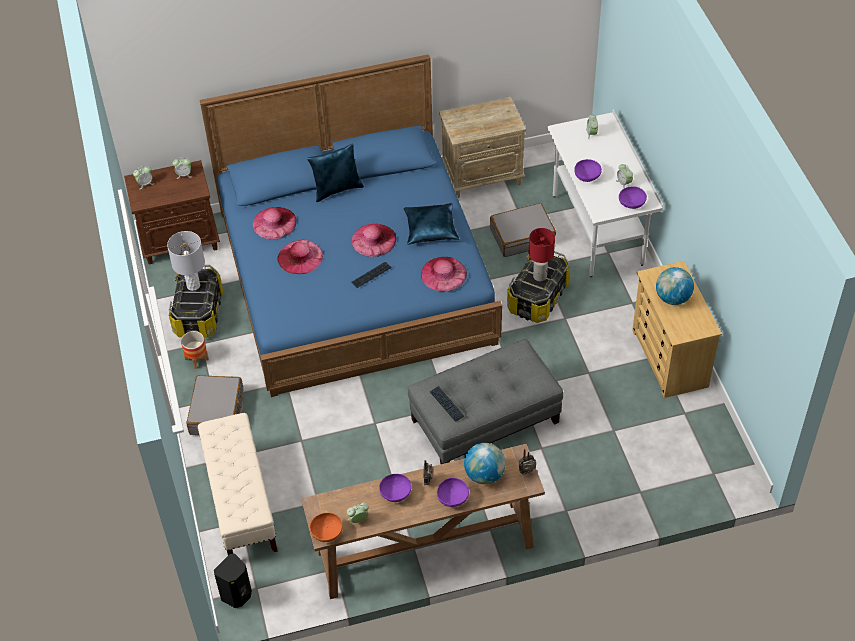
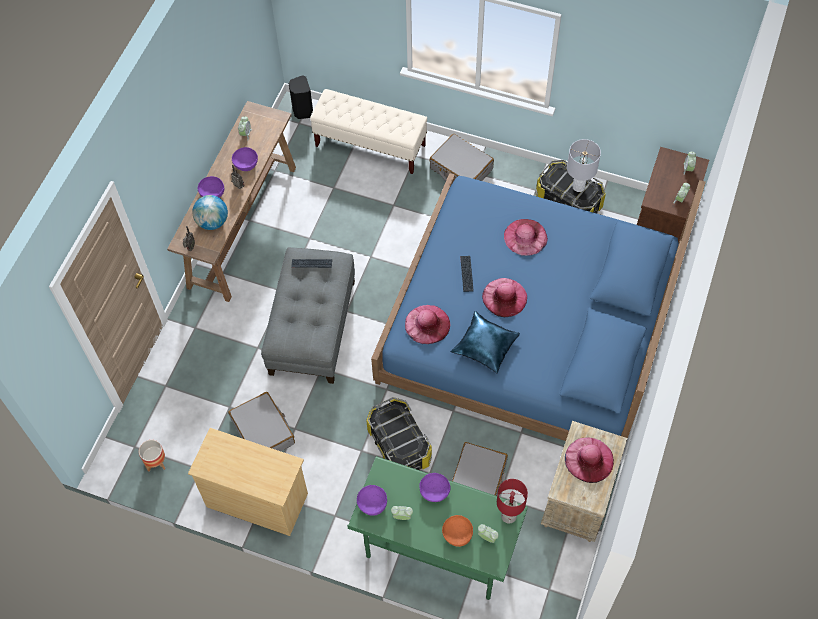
camera: 125 degrees right, 10 degrees up
planter [181,331,209,369] -> planter moved to [139,440,166,471]
pink hat [252,207,296,240] -> pink hat moved to [565,437,614,483]
blue pillow [307,144,364,202] -> none
orange bowl [310,513,343,542] -> orange bowl moved to [442,515,473,547]
red table lamp [529,228,555,281] -> red table lamp moved to [497,479,528,524]
white desk [547,110,663,278] -> green desk [347,456,528,600]
globe [656,267,694,305] -> none
none -> grey suitcase [228,392,295,451]

